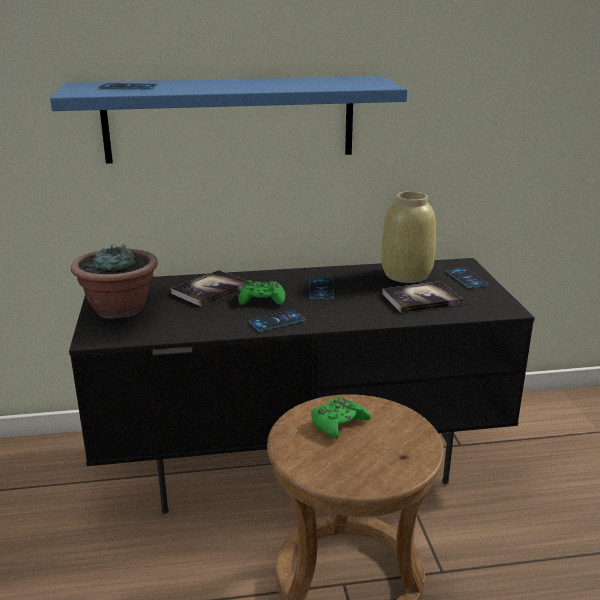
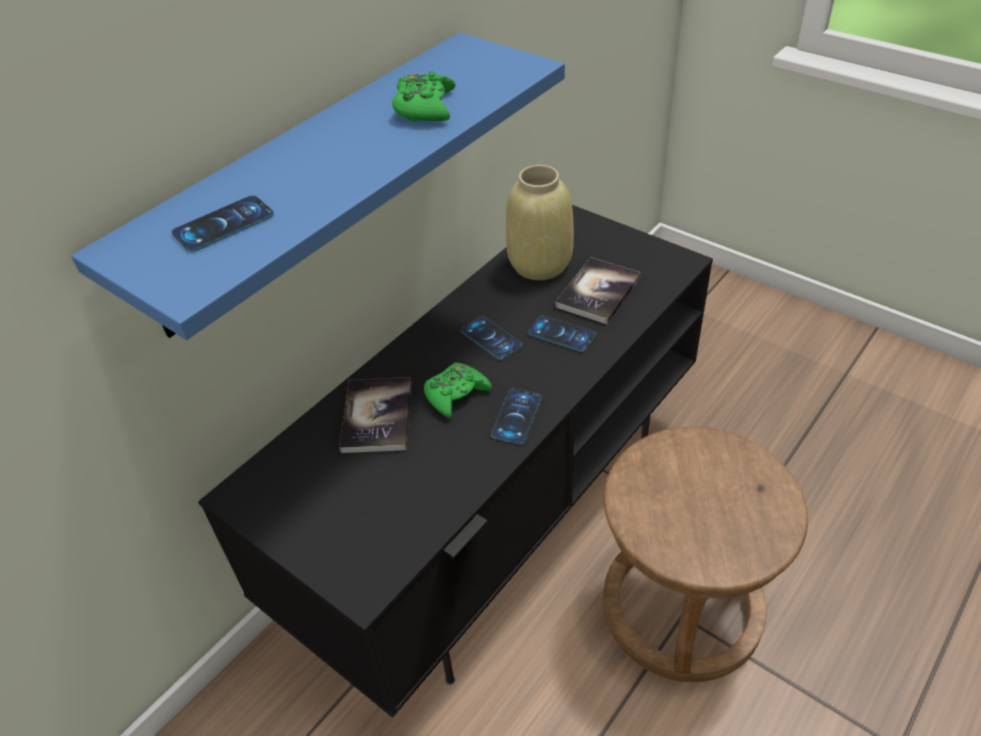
camera: 40 degrees left, 20 degrees up
potted plant [71,243,158,319] -> none
green game controller [311,397,371,439] -> green game controller moved to [392,72,456,122]
phone [446,268,488,288] -> phone moved to [528,315,596,352]

